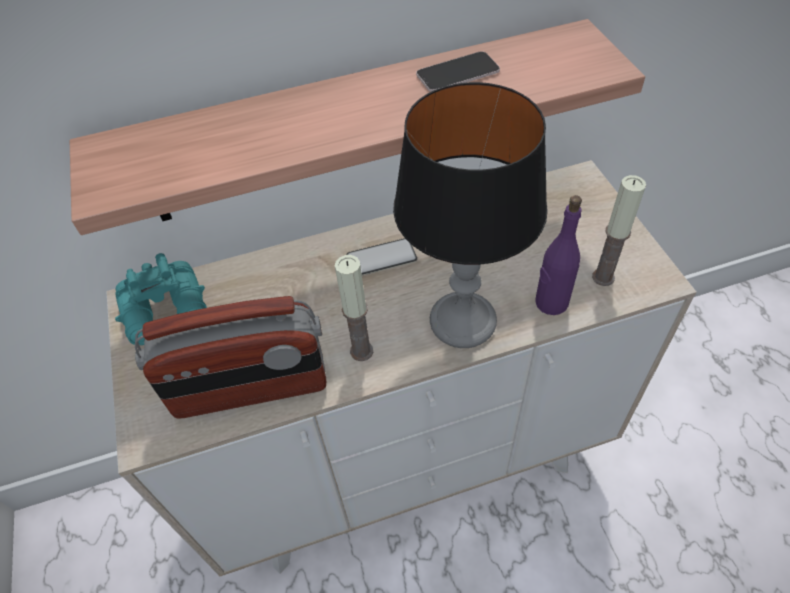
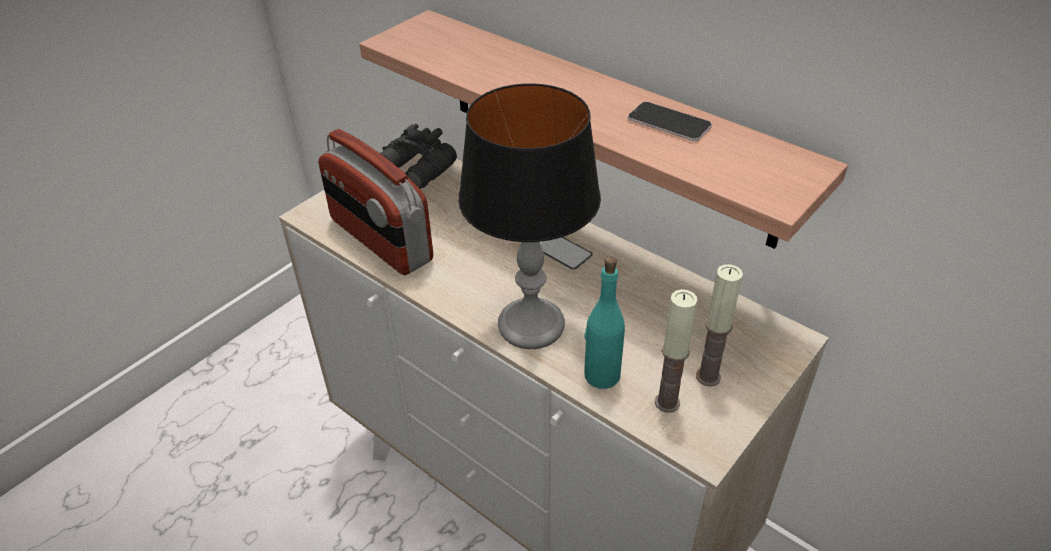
camera: 55 degrees right, 10 degrees down
turquoise binoculars [115,253,207,345] -> black binoculars [380,124,457,189]
candle [335,255,373,361] -> candle moved to [696,264,743,386]
purple bottle [535,195,582,315] -> turquoise bottle [584,256,625,389]

